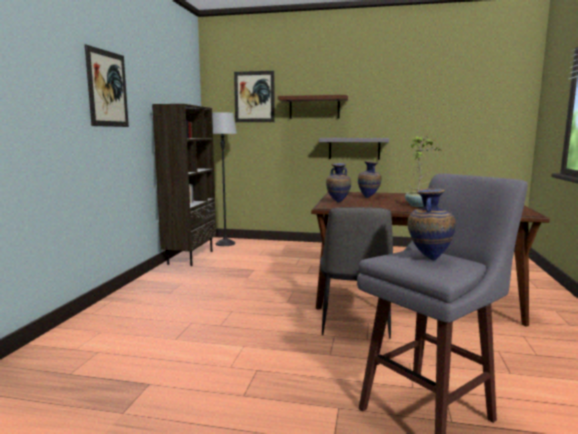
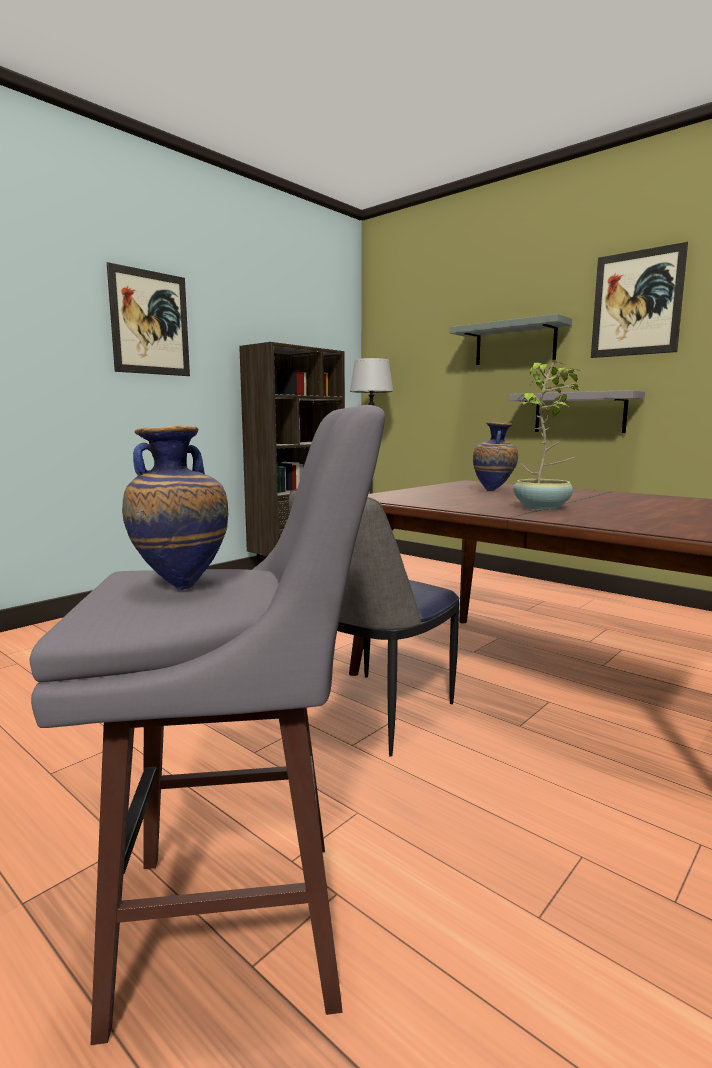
camera: 30 degrees right, 0 degrees up
picture [234,71,275,122] -> picture moved to [591,242,688,358]
brown shelf [278,95,348,119] -> grey shelf [450,314,572,365]
vase [326,163,351,202] -> none

